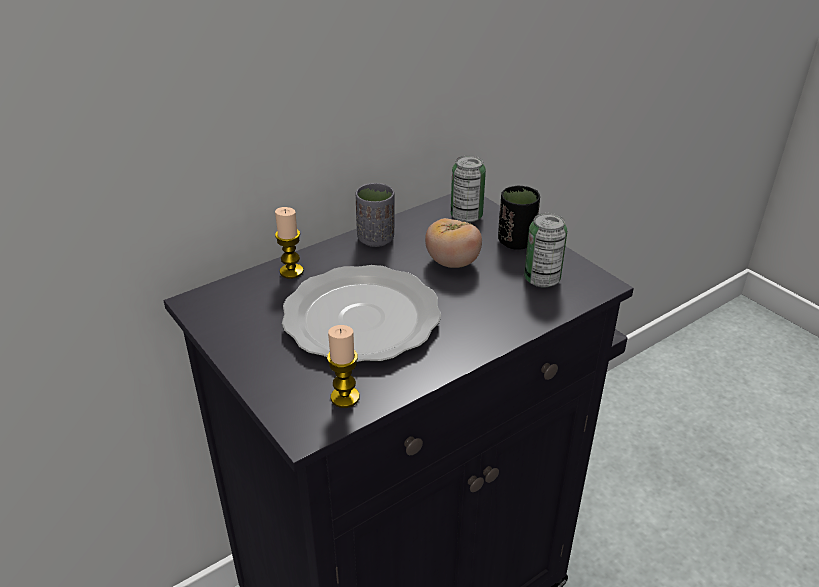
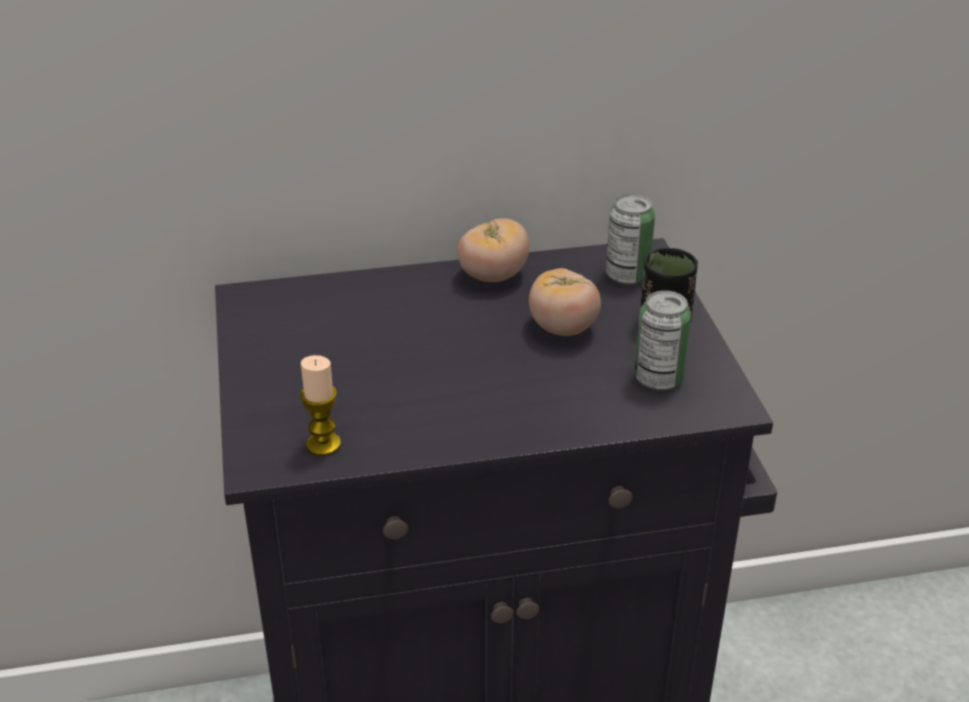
camera: 25 degrees right, 0 degrees up
candle [275,207,304,279] -> none
plate [282,265,441,362] -> none
grey cup [355,183,395,247] -> tomato [457,218,530,282]

